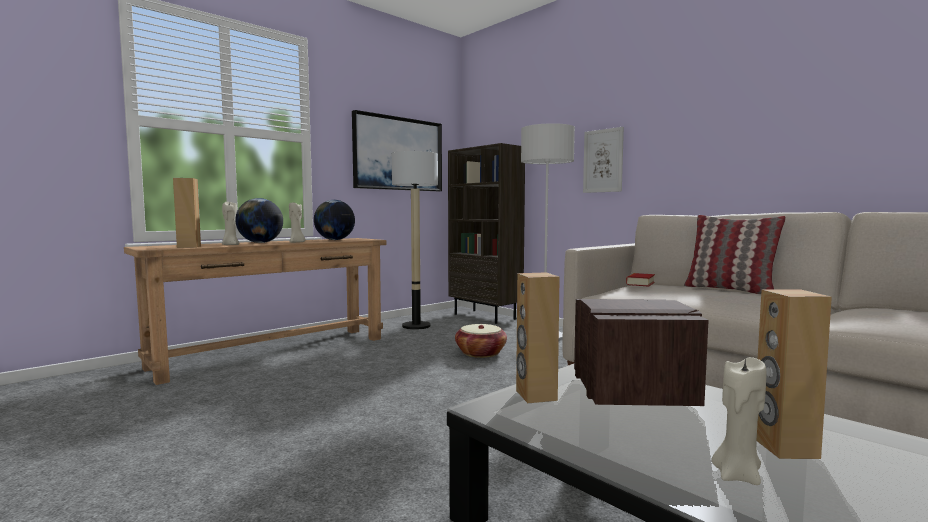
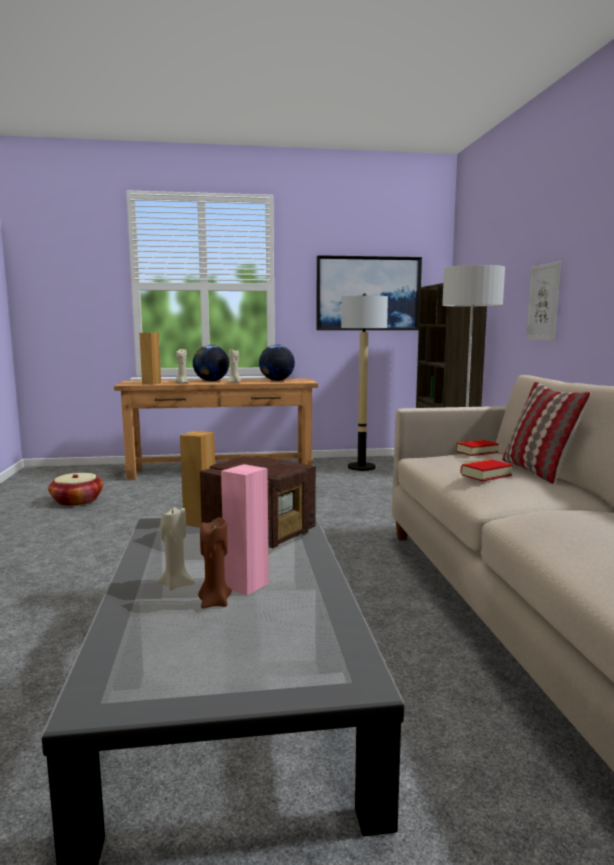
camera: 35 degrees right, 5 degrees up
basket [455,324,507,358] -> basket moved to [48,473,103,506]
brown speaker [757,290,832,459] -> pink speaker [221,464,269,595]
none -> brown candle [198,517,232,609]
none -> book [460,459,513,481]

